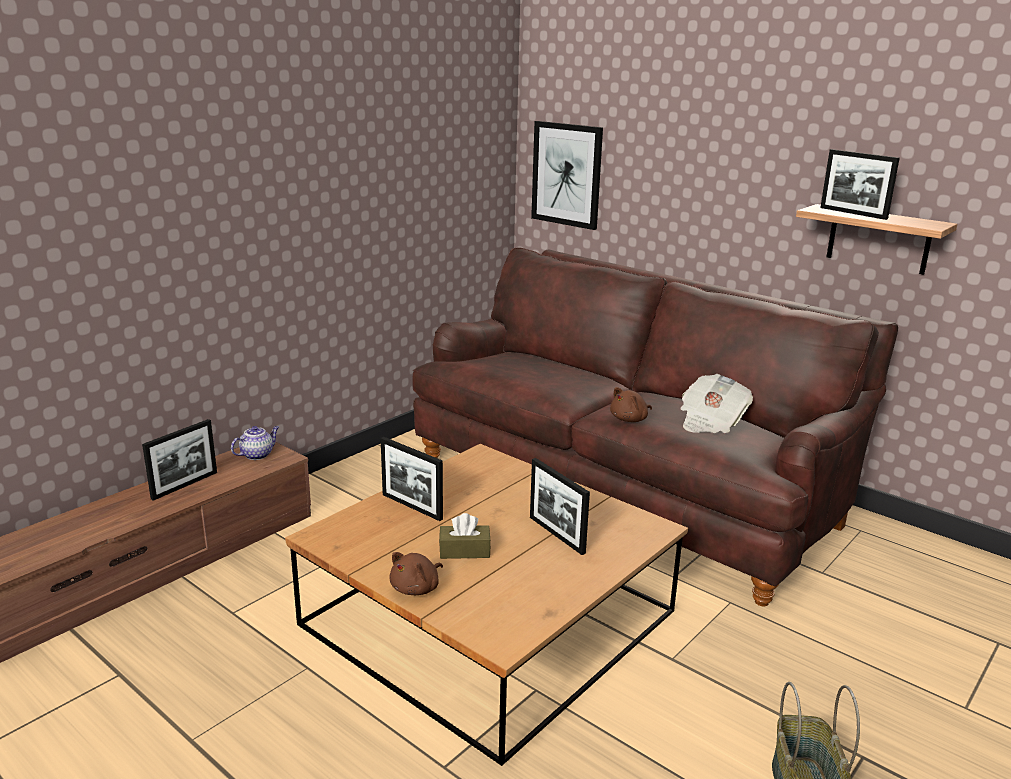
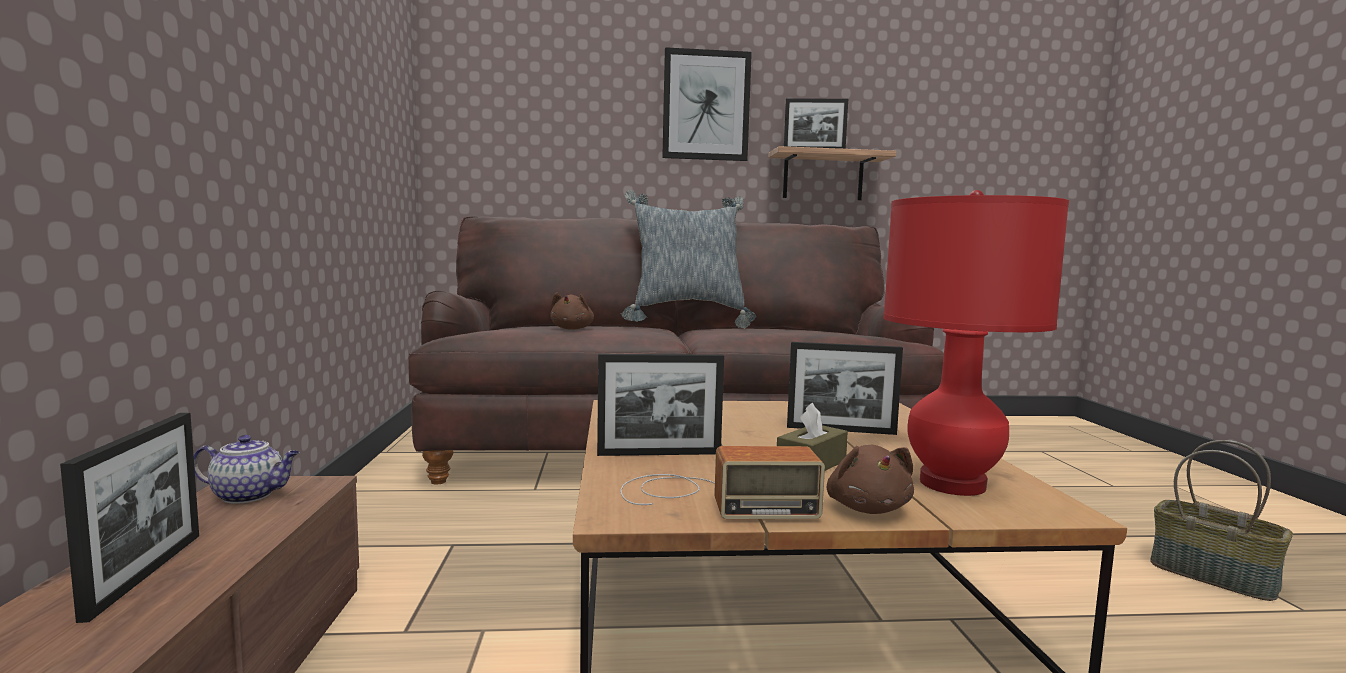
camera: 45 degrees left, 15 degrees down
teapot [231,426,279,460] -> teapot turned 90 degrees clockwise [194,435,299,504]
picture [531,121,603,230] -> picture moved to [662,47,752,161]
brown plush toy [610,387,652,422] -> brown plush toy moved to [550,292,594,330]
newspaper [680,374,753,433] -> none
none -> radio [620,446,825,519]
none -> pillow [621,190,757,328]
none -> red table lamp [883,190,1069,496]

